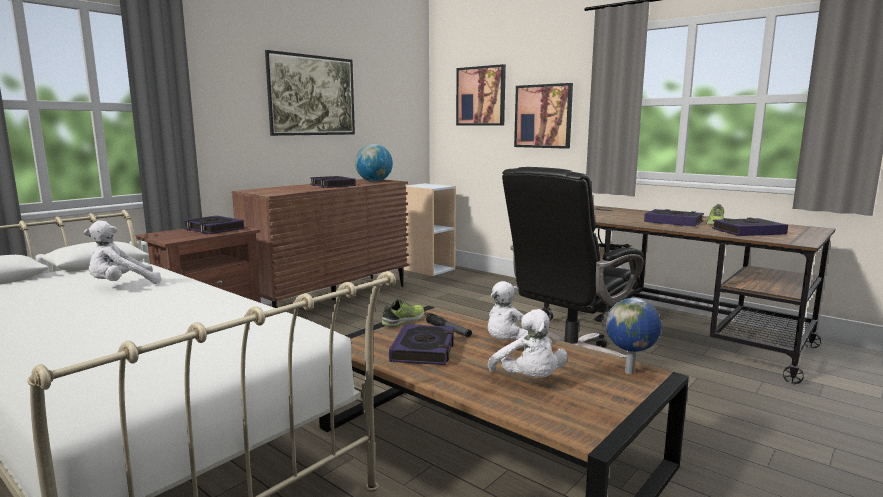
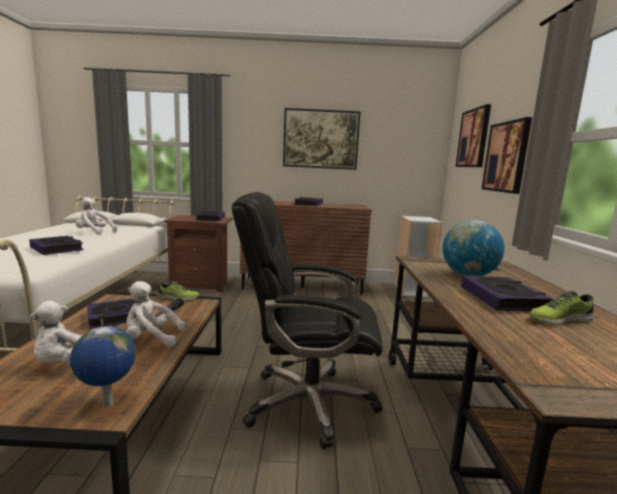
camera: 50 degrees right, 0 degrees up
globe [355,144,393,182] -> globe moved to [443,220,505,276]
book [712,218,788,236] -> book moved to [29,236,84,255]

